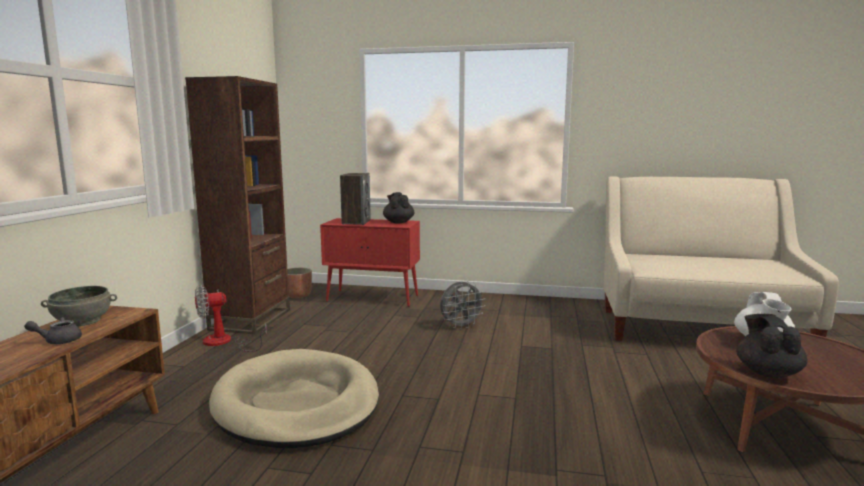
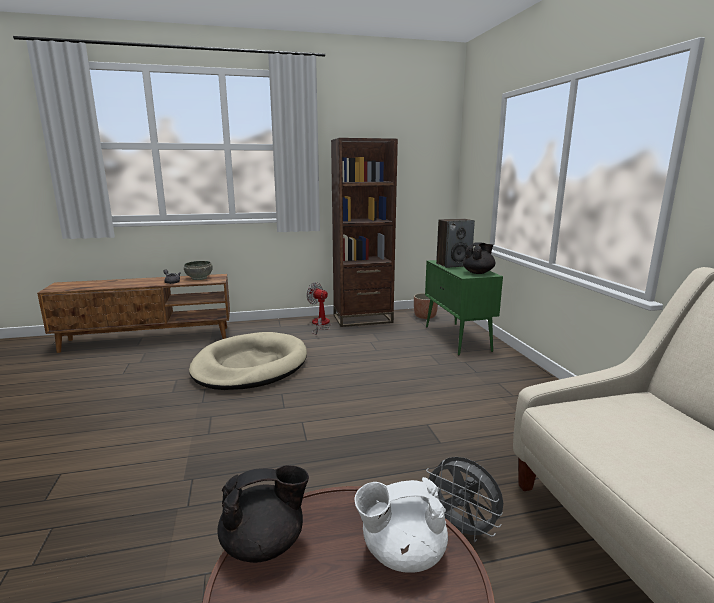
camera: 65 degrees right, 5 degrees up
red cabinet [320,218,420,307] -> green cabinet [425,260,503,355]
grey fan [440,281,485,329] -> grey fan moved to [426,457,503,542]

